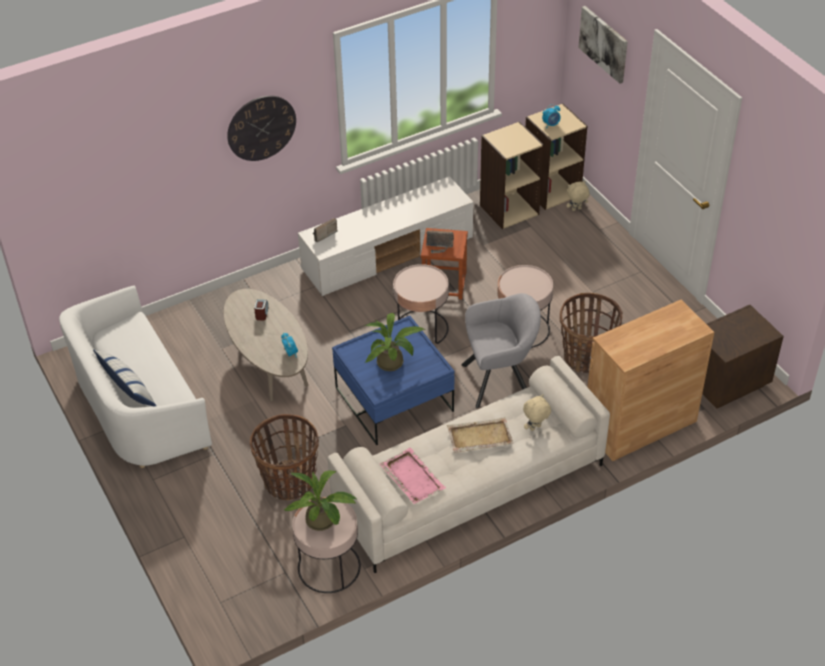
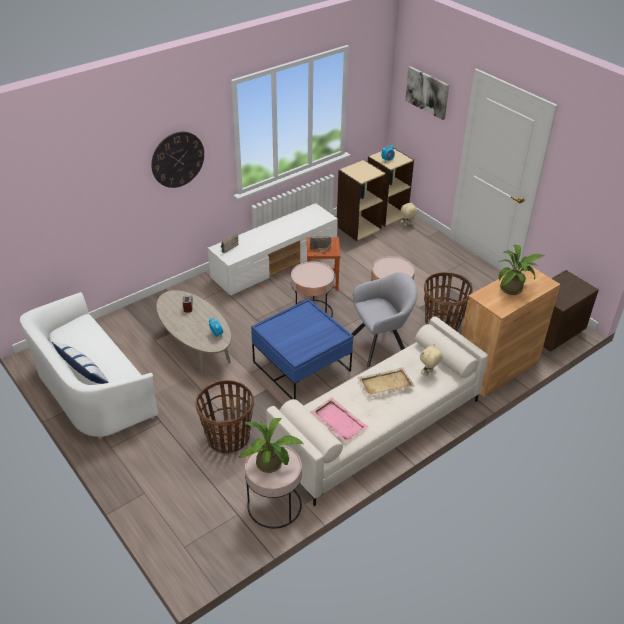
camera: 10 degrees left, 5 degrees down
potted plant [365,313,425,371] -> potted plant moved to [499,245,544,295]

